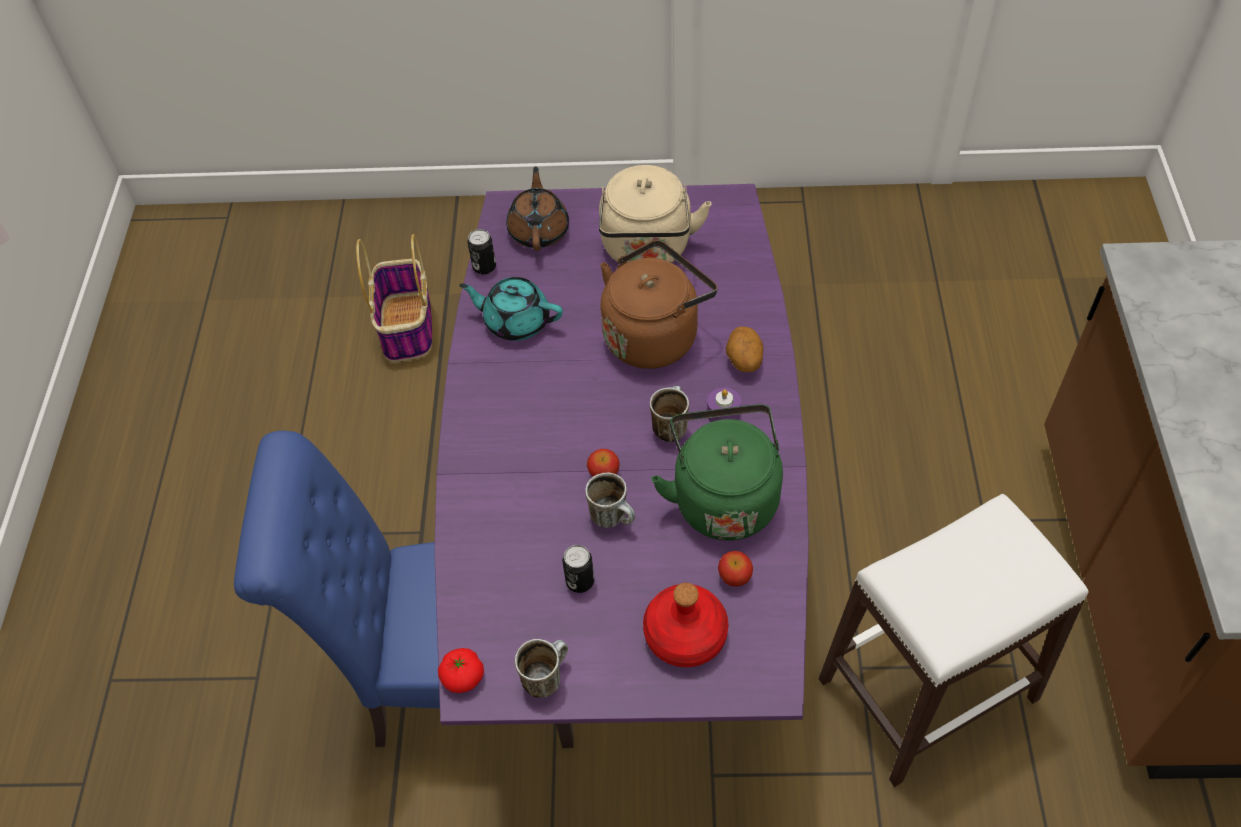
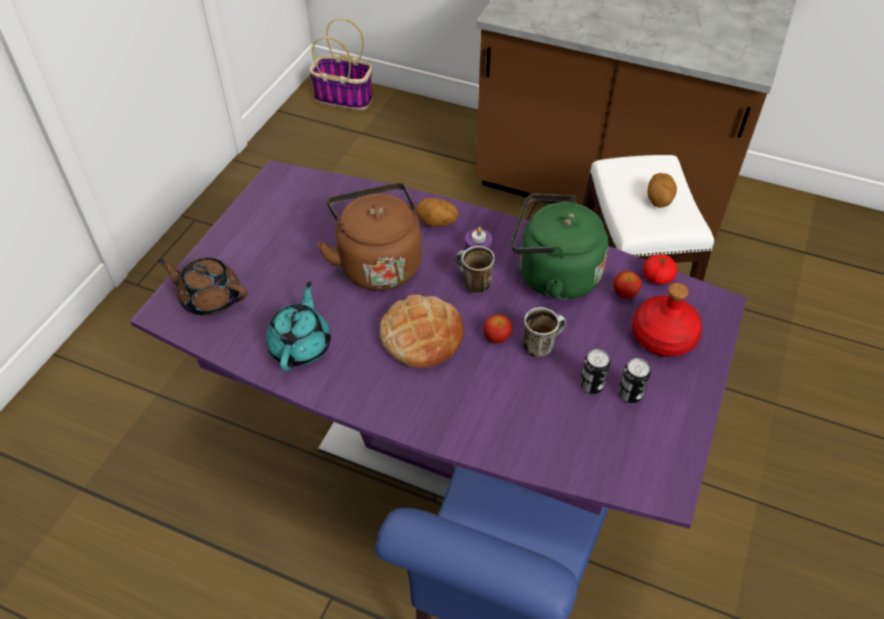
camera: 70 degrees left, 5 degrees down
basket [356,234,432,362] -> basket moved to [309,18,373,110]
tomato [438,648,484,693] -> tomato moved to [643,254,677,285]
turquoise teapot [459,277,563,341] -> turquoise teapot turned 150 degrees clockwise [266,281,331,371]
can [467,229,496,275] -> can moved to [618,358,651,403]
mug [515,639,568,698] -> none
beige kettle [599,165,711,263] -> none
none -> bread [380,295,464,368]
none -> potato [647,173,677,208]

